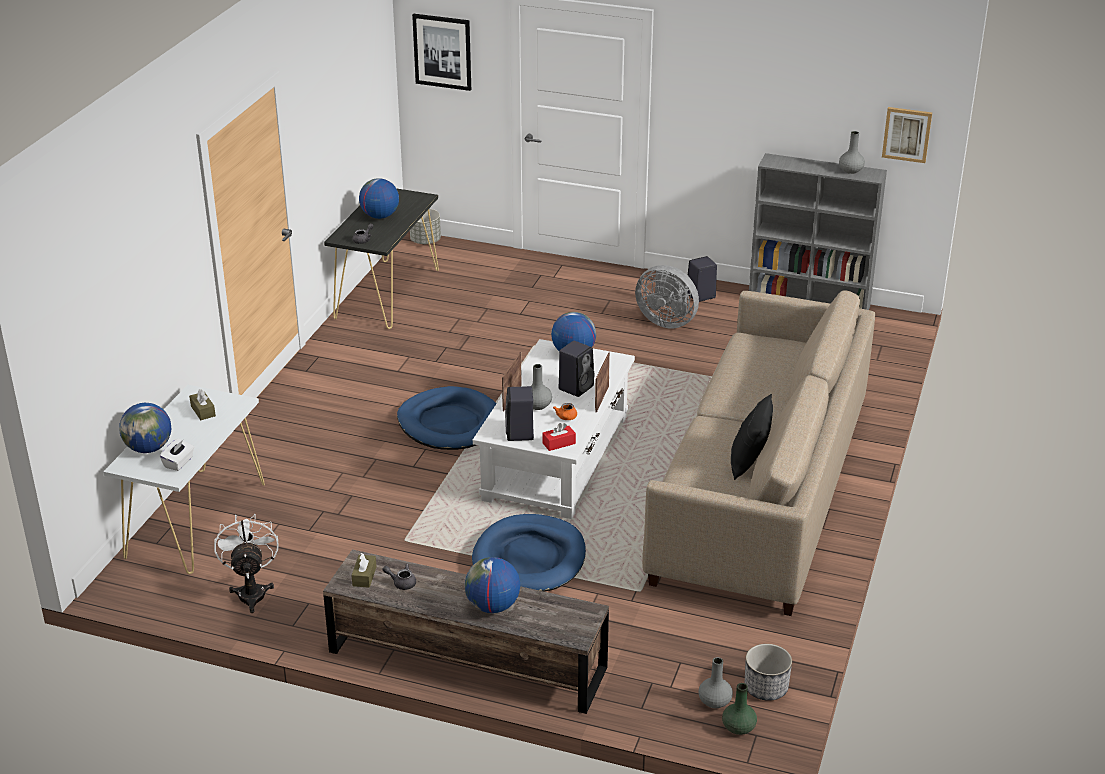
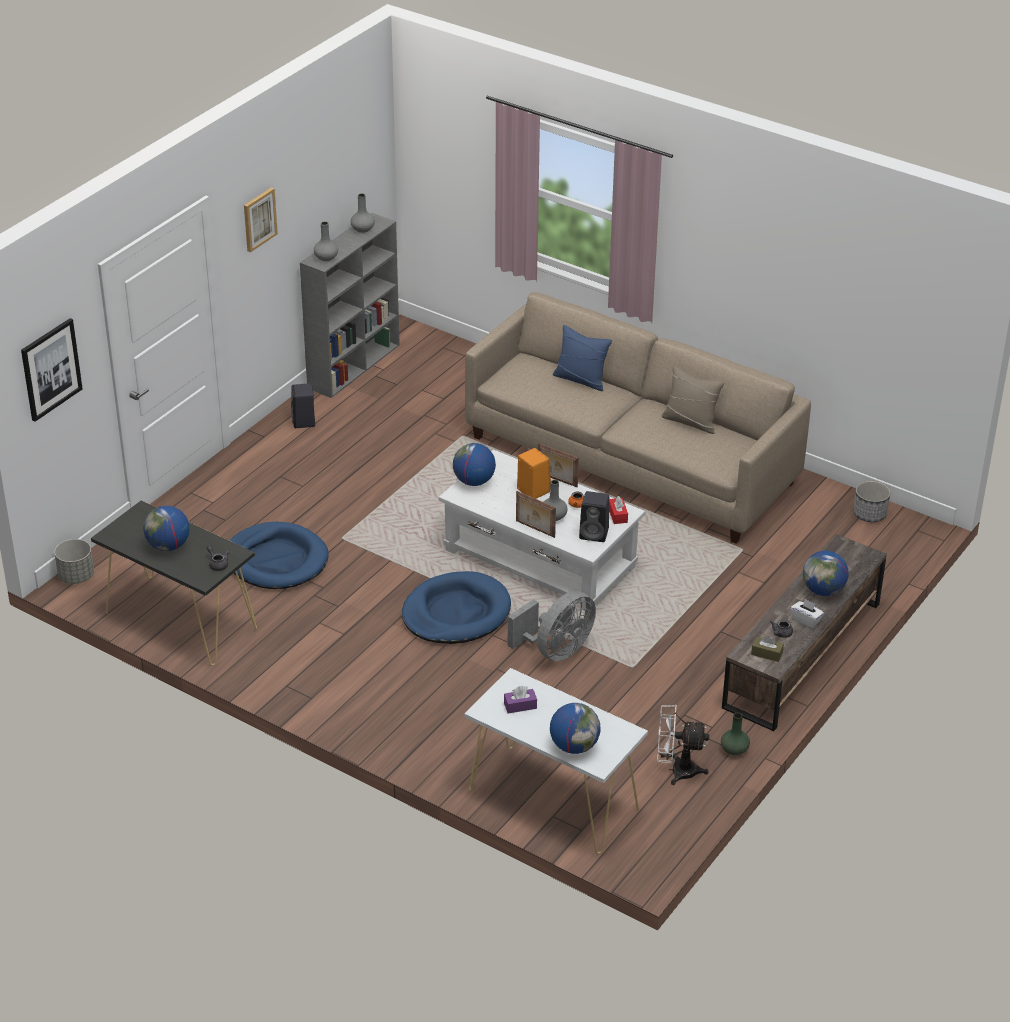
camera: 75 degrees left, 5 degrees up
white tissue box [160,438,194,471] -> white tissue box moved to [791,599,824,628]
brown tissue box [189,389,216,420] -> purple tissue box [504,686,537,714]
blue dog bed [472,514,586,592] -> blue dog bed moved to [229,521,329,589]
black speaker [559,341,595,397] -> orange speaker [517,448,551,499]
grey fan [635,265,699,328] -> grey fan moved to [508,591,596,661]
grey vase [698,657,733,708] -> grey vase moved to [314,221,338,261]
green vase [722,683,757,735] -> green vase moved to [721,713,750,755]
black pillow [731,394,773,480] -> beige pillow [662,366,725,434]
picture [882,107,932,163] -> picture moved to [244,187,278,252]
none -> blue pillow [553,325,612,391]

